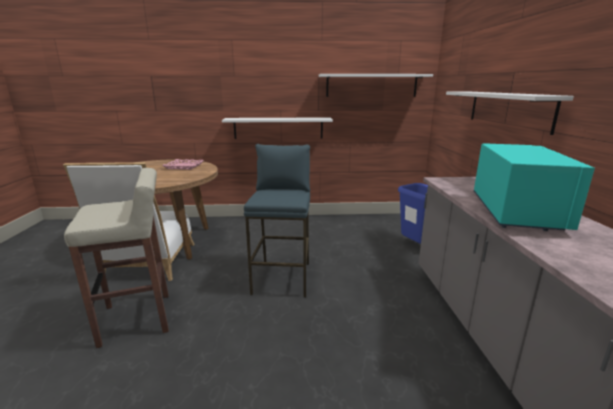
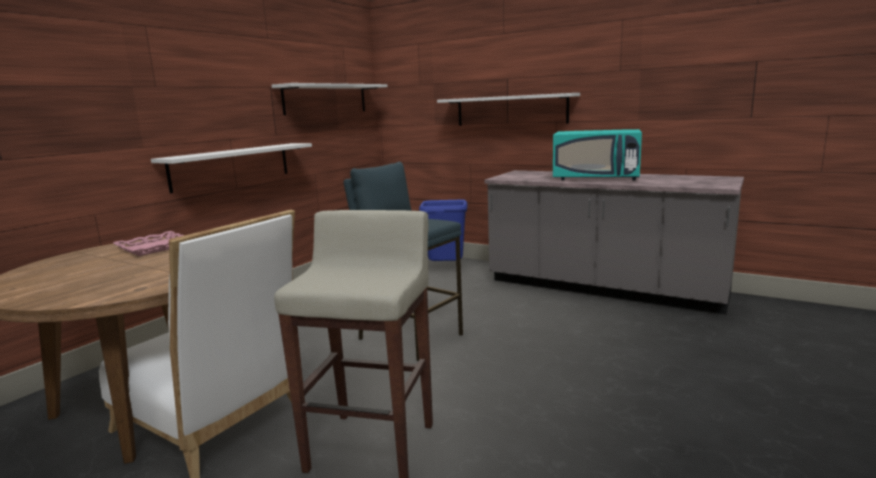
camera: 55 degrees left, 5 degrees down
turquoise microwave [474,143,595,231] -> turquoise microwave turned 150 degrees clockwise [553,129,642,180]

